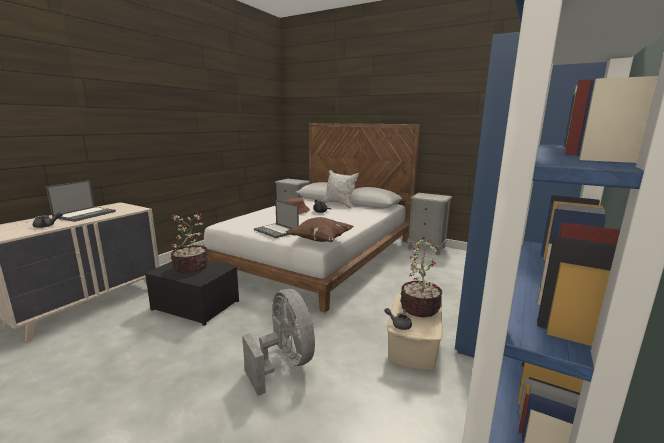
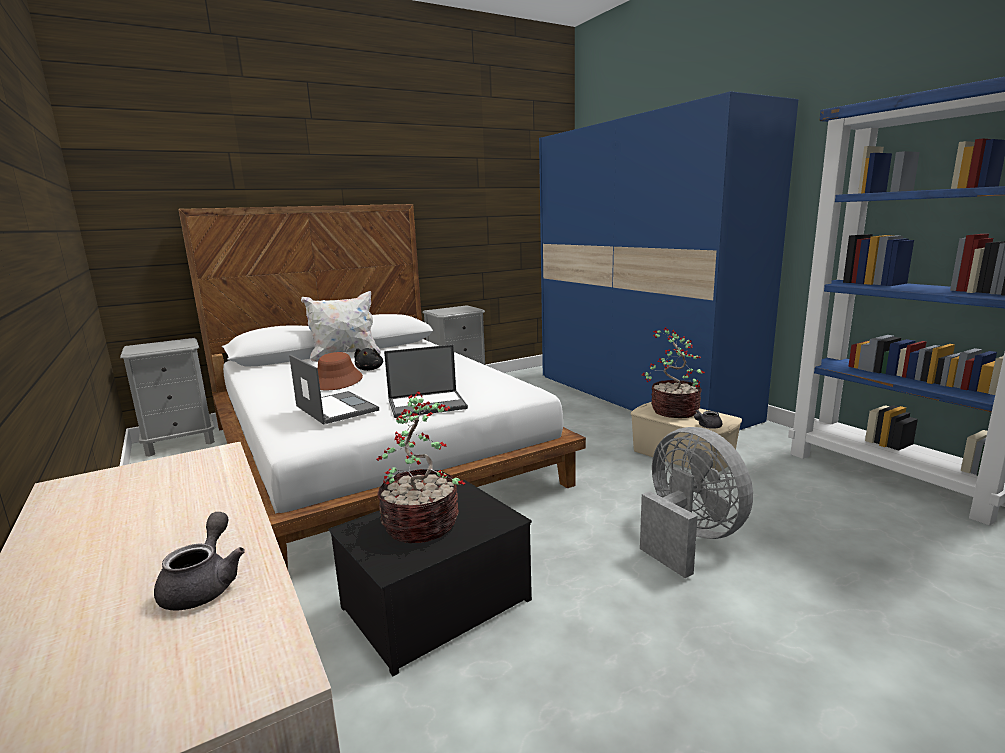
camera: 60 degrees left, 0 degrees up
laptop [46,180,116,222] -> laptop moved to [289,355,379,424]
grey fan [242,289,315,396] -> grey fan turned 60 degrees clockwise [640,427,753,578]
brown pillow [286,217,354,242] -> none

